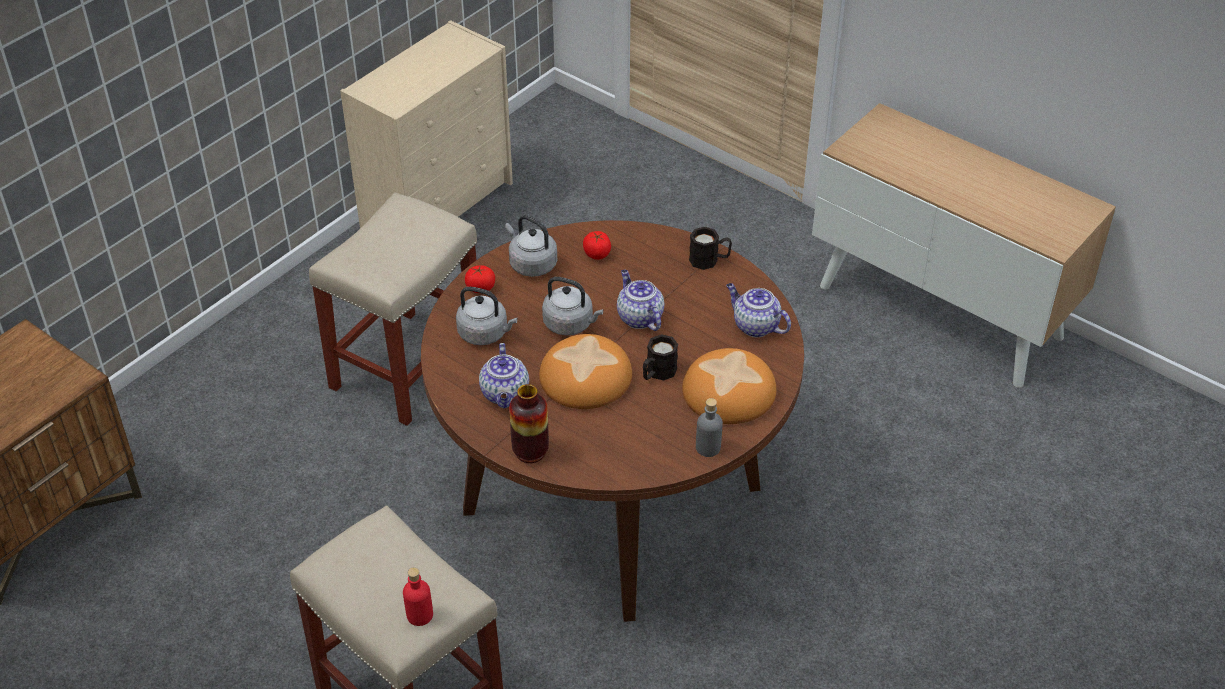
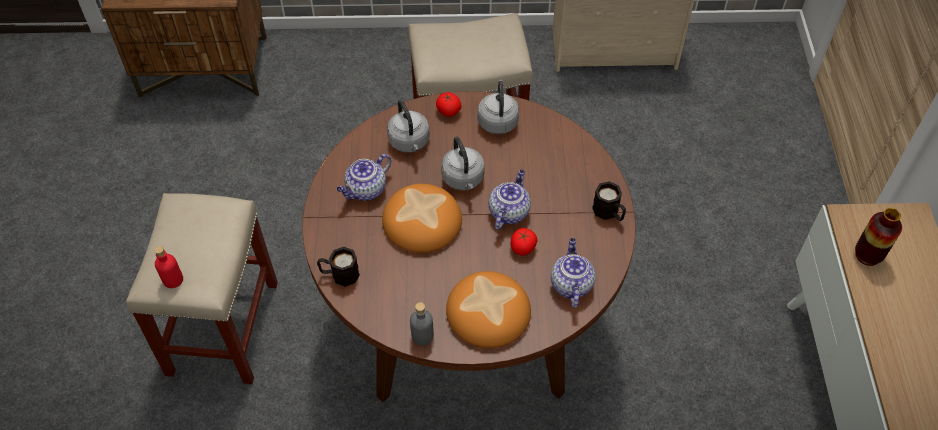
camera: 50 degrees right, 10 degrees up
vase [509,384,549,463] -> vase moved to [855,208,902,266]
tomato [583,231,611,260] -> tomato moved to [510,228,537,256]
black mug [643,334,678,380] -> black mug moved to [317,247,360,287]

